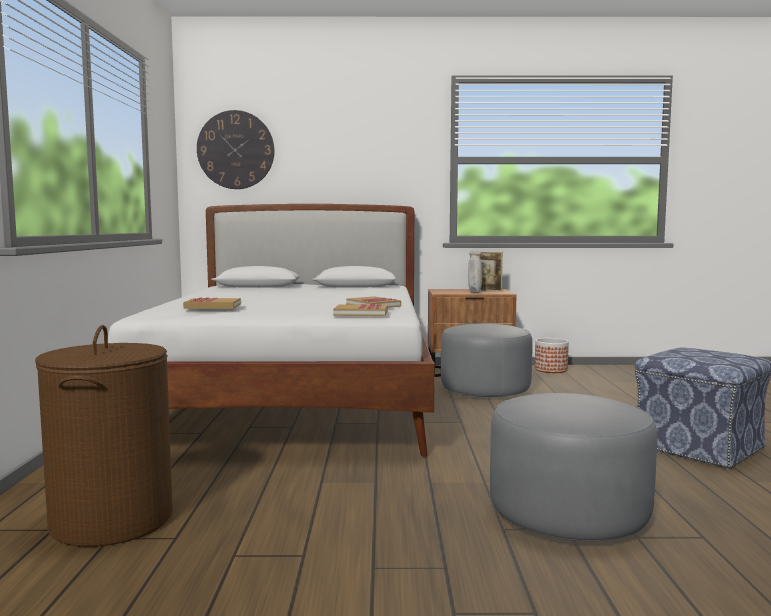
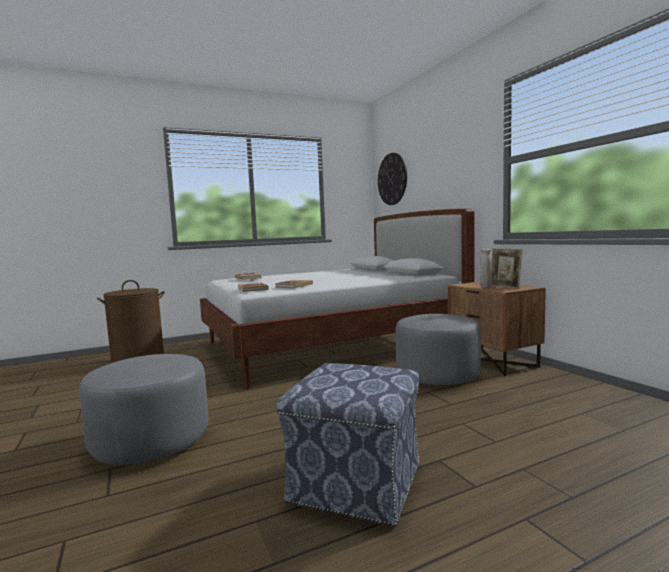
camera: 65 degrees right, 0 degrees up
planter [535,338,569,373] -> none

